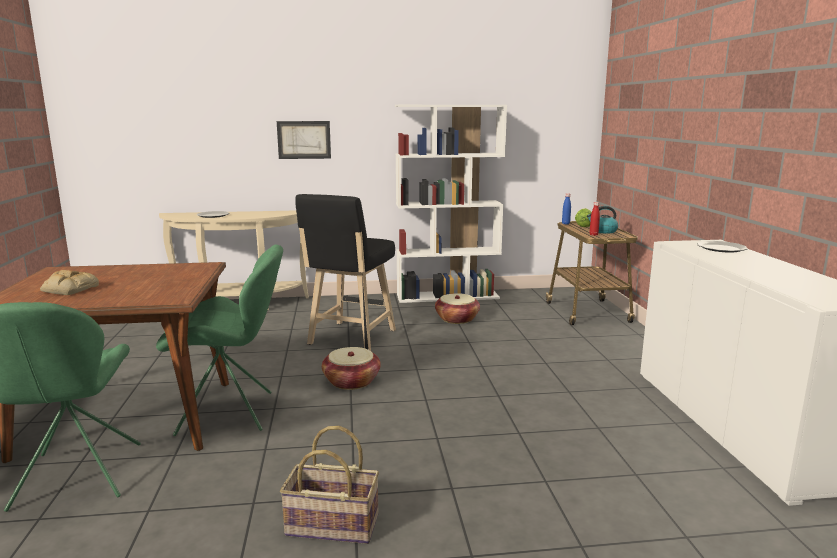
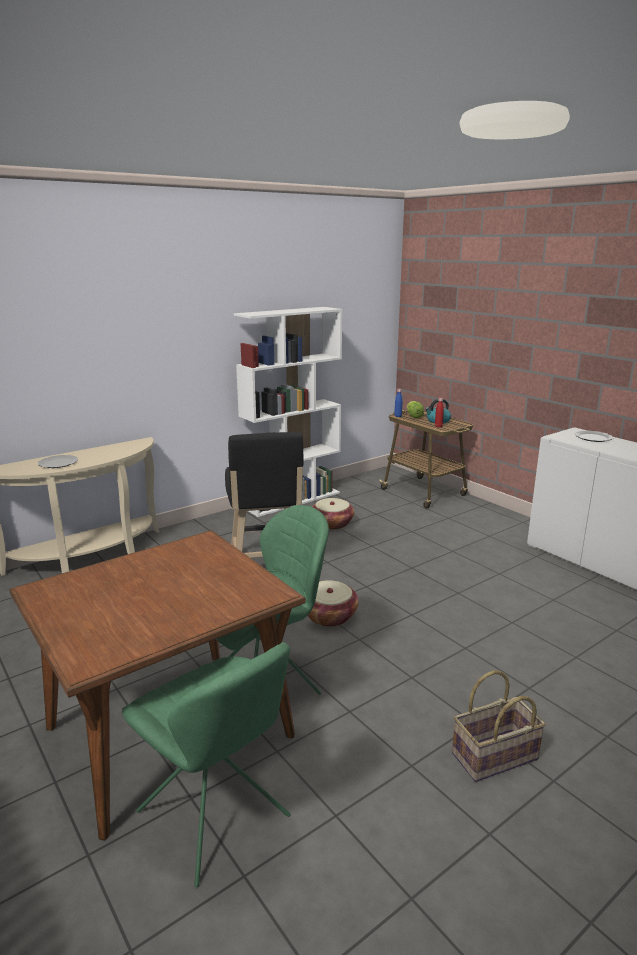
camera: 30 degrees left, 5 degrees up
bread [40,270,99,295] -> none
picture [277,121,331,159] -> none

